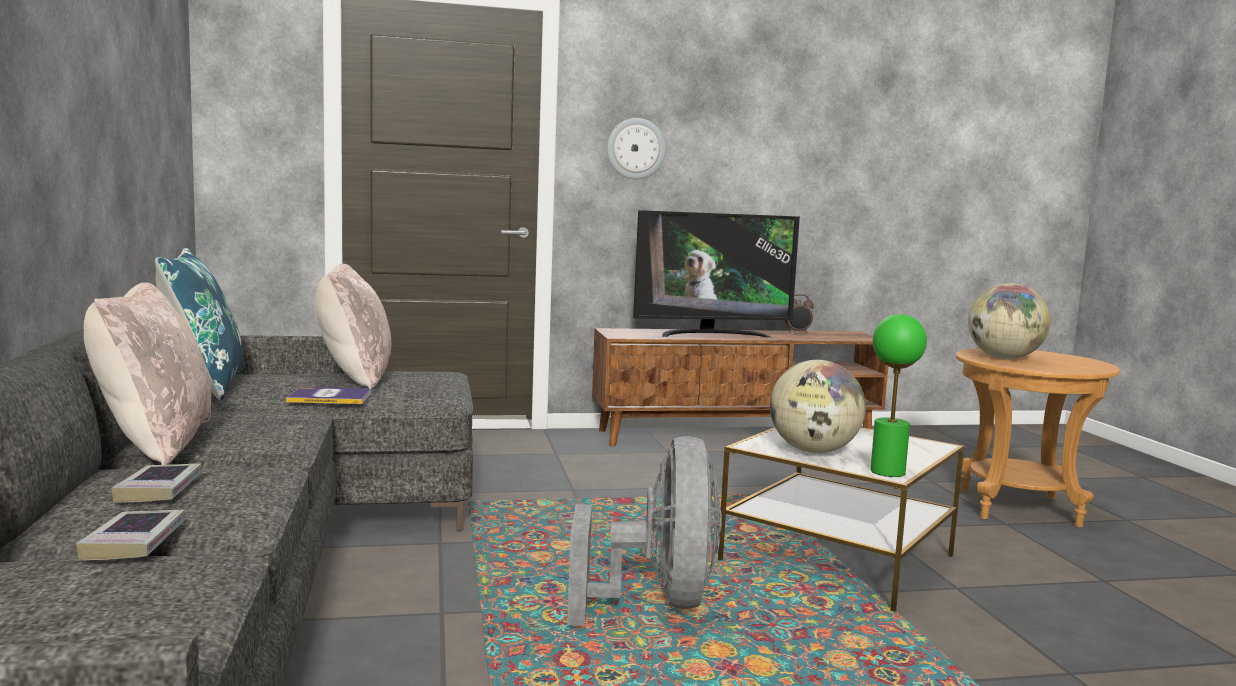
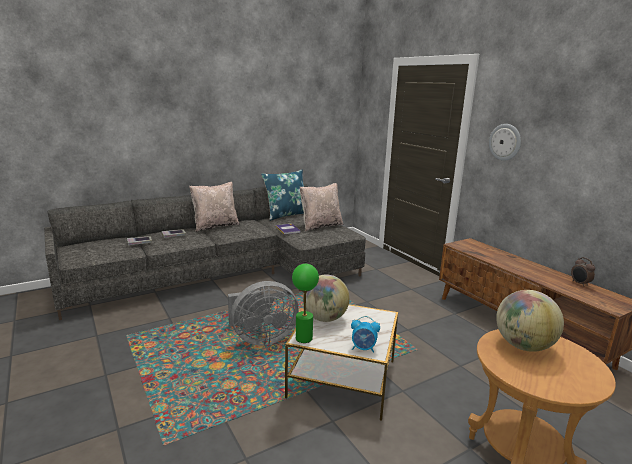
camera: 70 degrees right, 10 degrees up
television [633,210,800,338] -> none
none -> alarm clock [351,316,380,353]

